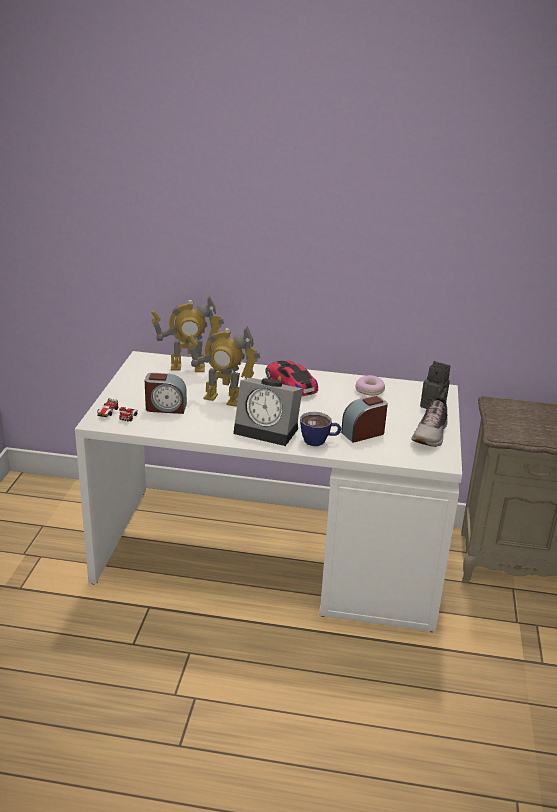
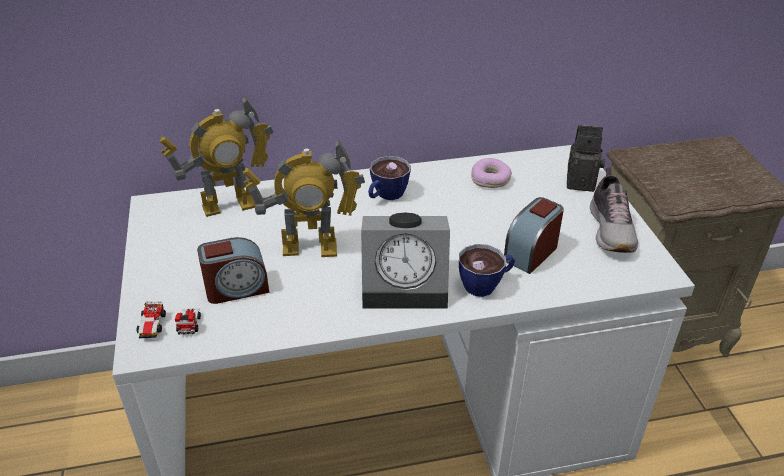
camera: 20 degrees left, 10 degrees up
toy car [266,361,318,396] -> cup [368,156,411,200]

